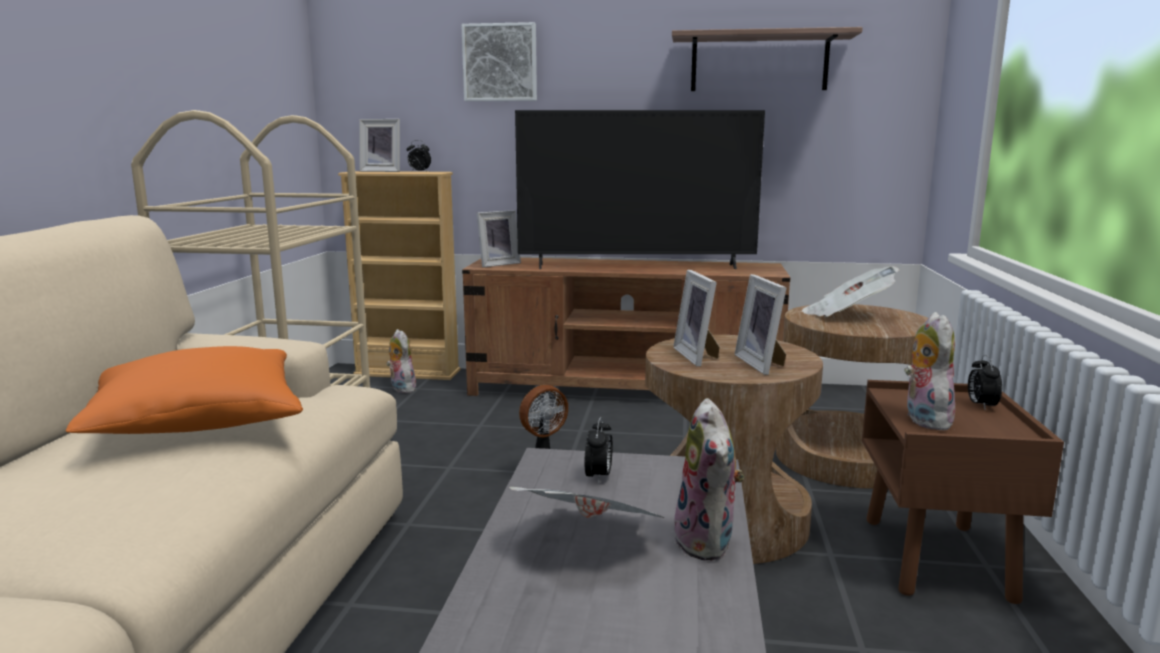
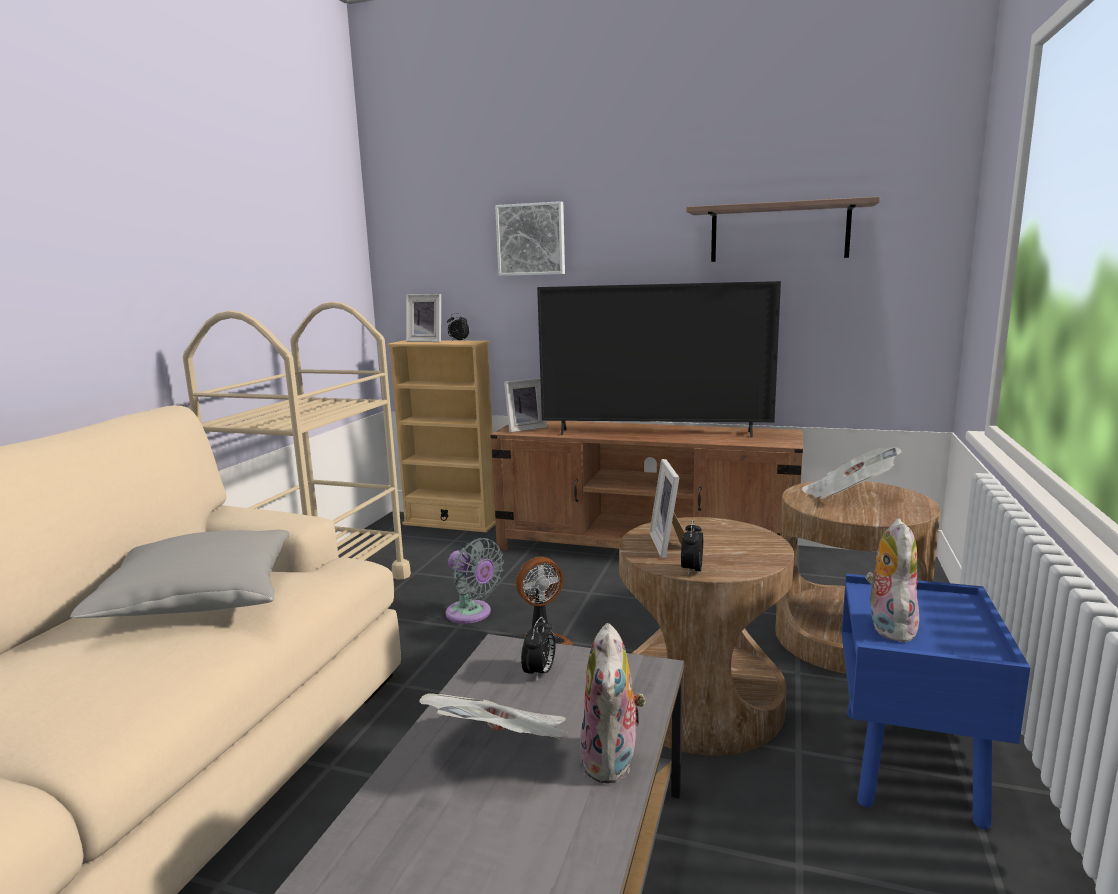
camera: 10 degrees right, 0 degrees up
orange pillow [66,346,303,434] -> grey pillow [70,530,290,618]
plush toy [387,329,416,393] -> none
picture frame [734,274,786,375] -> none
brown nightstand [862,380,1064,604] -> blue nightstand [841,574,1030,829]
alarm clock [968,355,1002,410] -> alarm clock moved to [681,519,703,576]
none -> grey fan [446,538,504,624]

